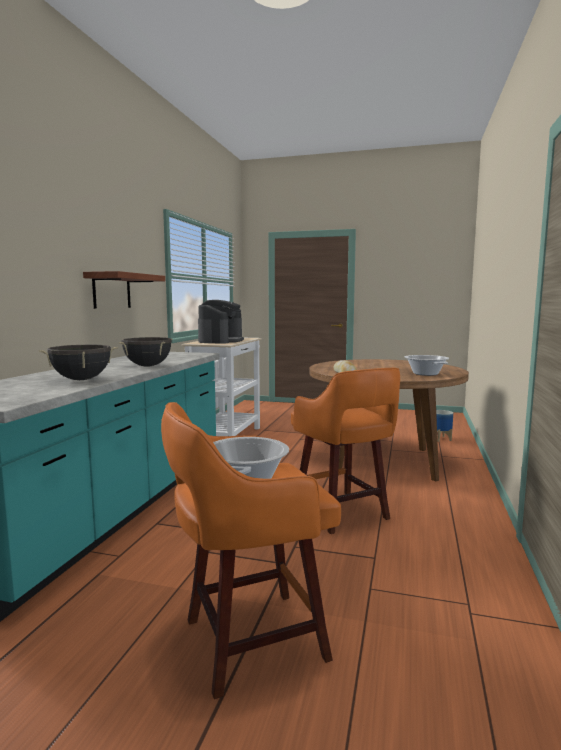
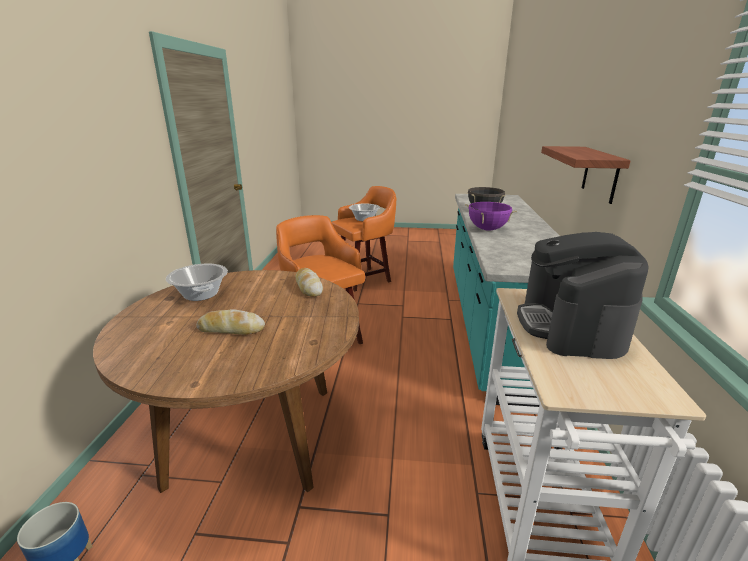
camera: 170 degrees right, 15 degrees up
black cooking pot [119,337,172,367] -> purple cooking pot [465,202,517,231]
none -> bread [196,309,265,335]

